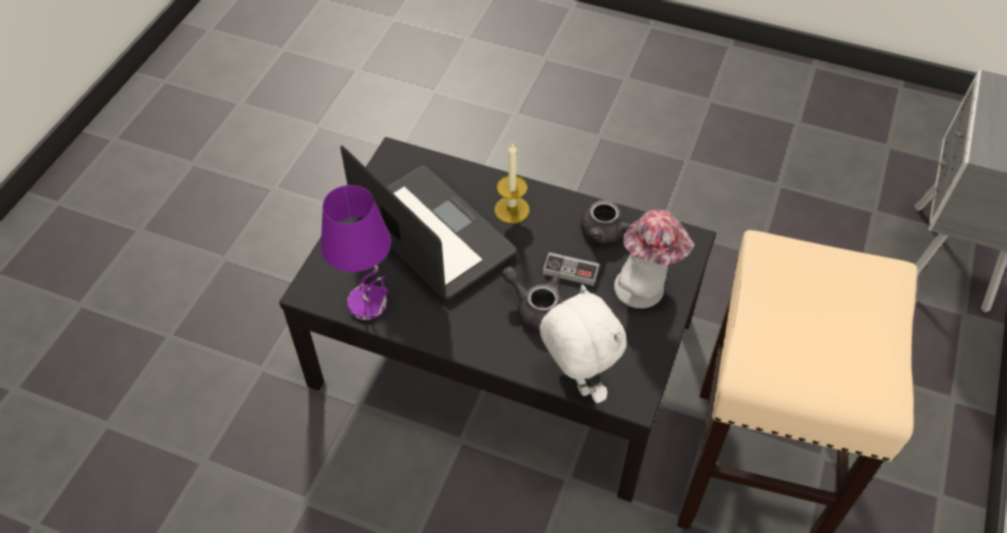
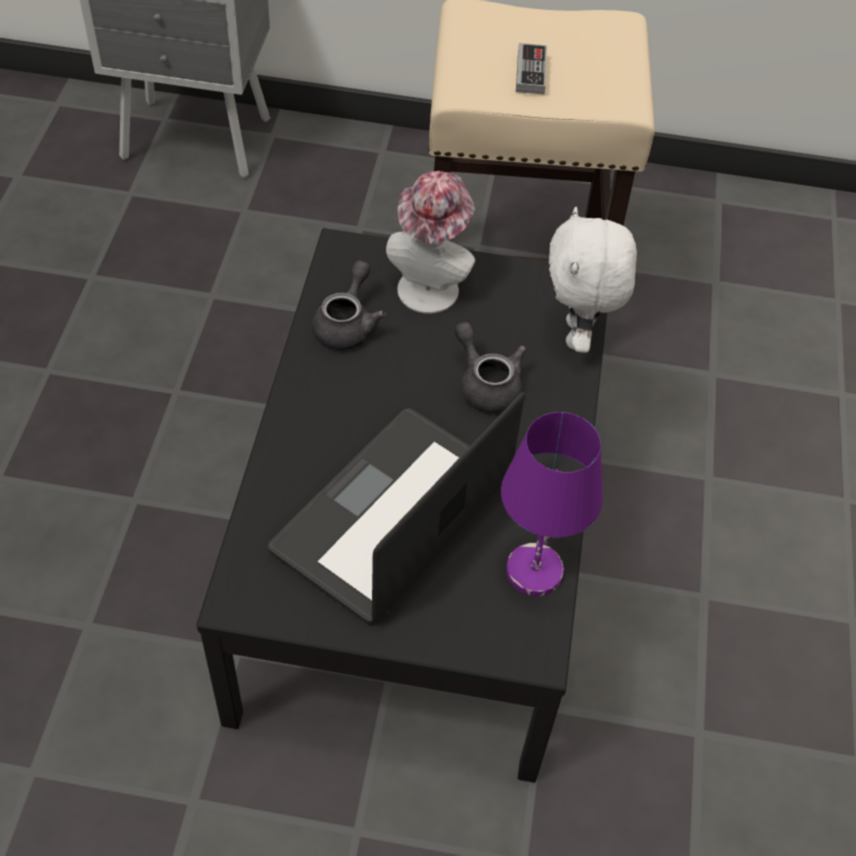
camera: 105 degrees left, 0 degrees up
candle [494,143,529,224] -> none
grey teapot [502,267,564,331] -> grey teapot turned 120 degrees clockwise [454,322,526,413]
white plush toy [539,284,626,403] -> white plush toy turned 45 degrees counterclockwise [549,207,637,353]
game controller [543,252,599,286] -> game controller moved to [516,43,547,94]

